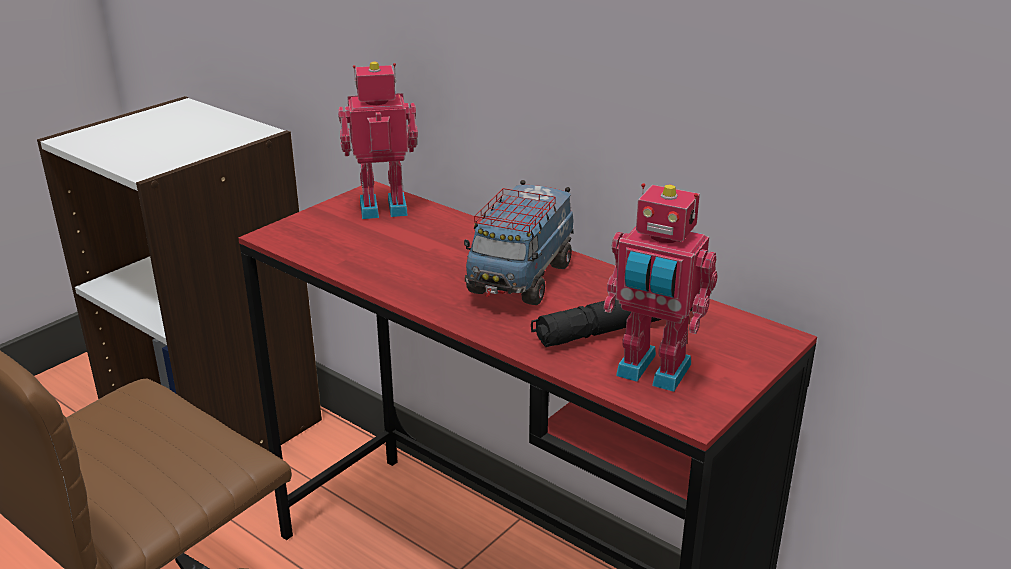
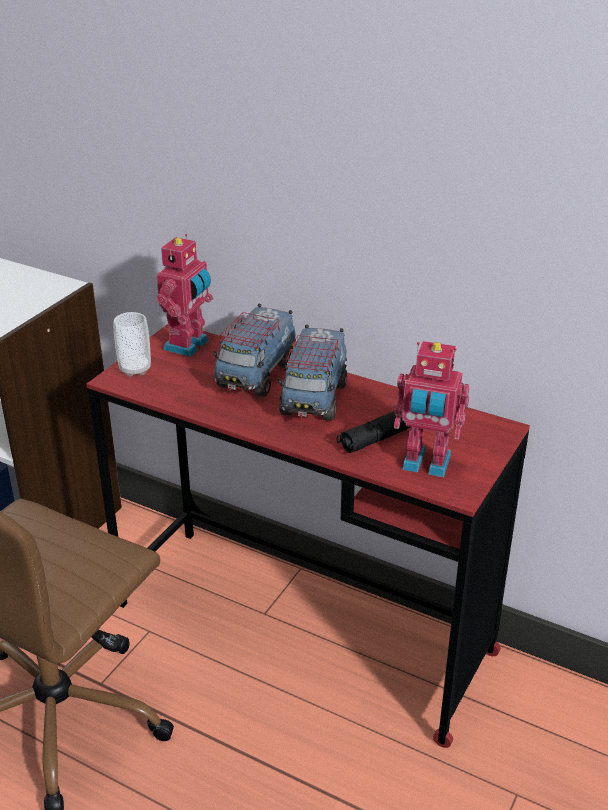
camera: 10 degrees left, 5 degrees up
toy robot [338,62,418,219] -> toy robot turned 135 degrees clockwise [157,234,213,357]
none -> cup [114,312,151,377]
none -> toy truck [214,304,296,397]

